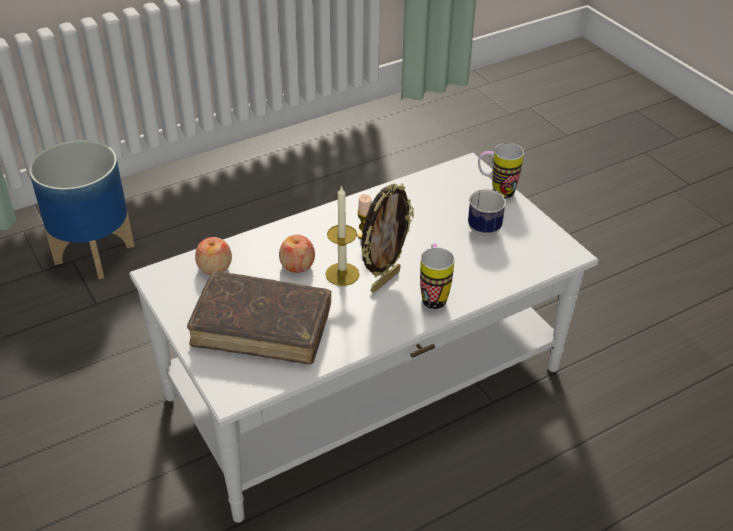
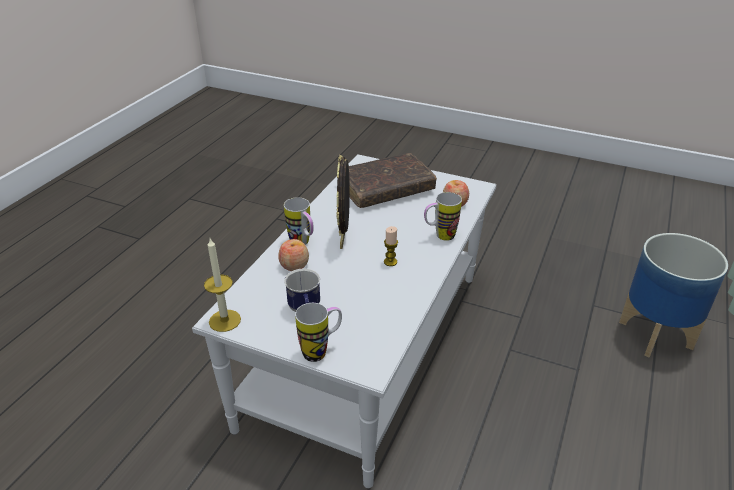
camera: 145 degrees right, 5 degrees down
apple [279,235,315,273] -> apple moved to [278,239,309,271]
candle [325,185,360,286] -> candle moved to [204,238,241,332]
none -> mug [424,192,462,241]

